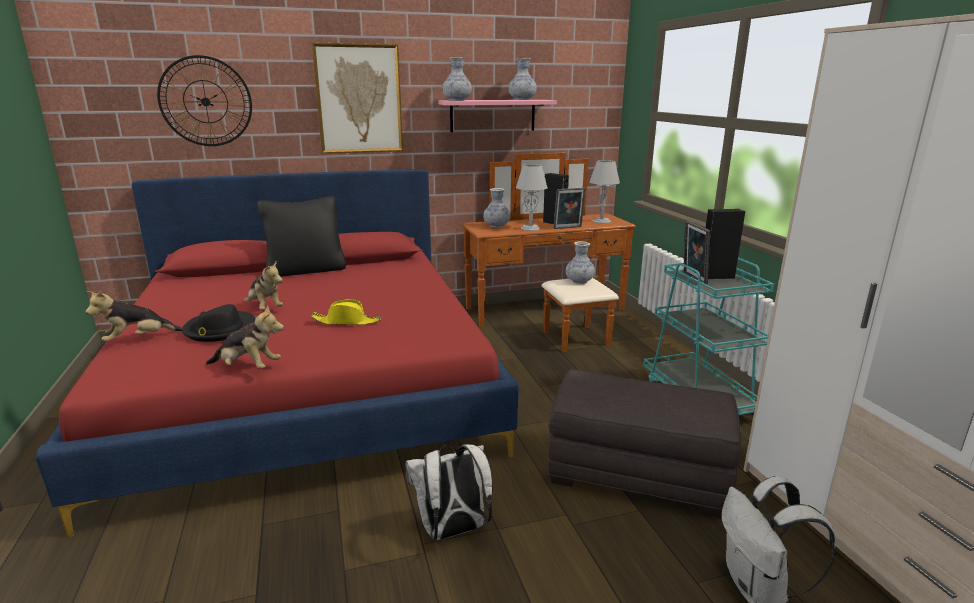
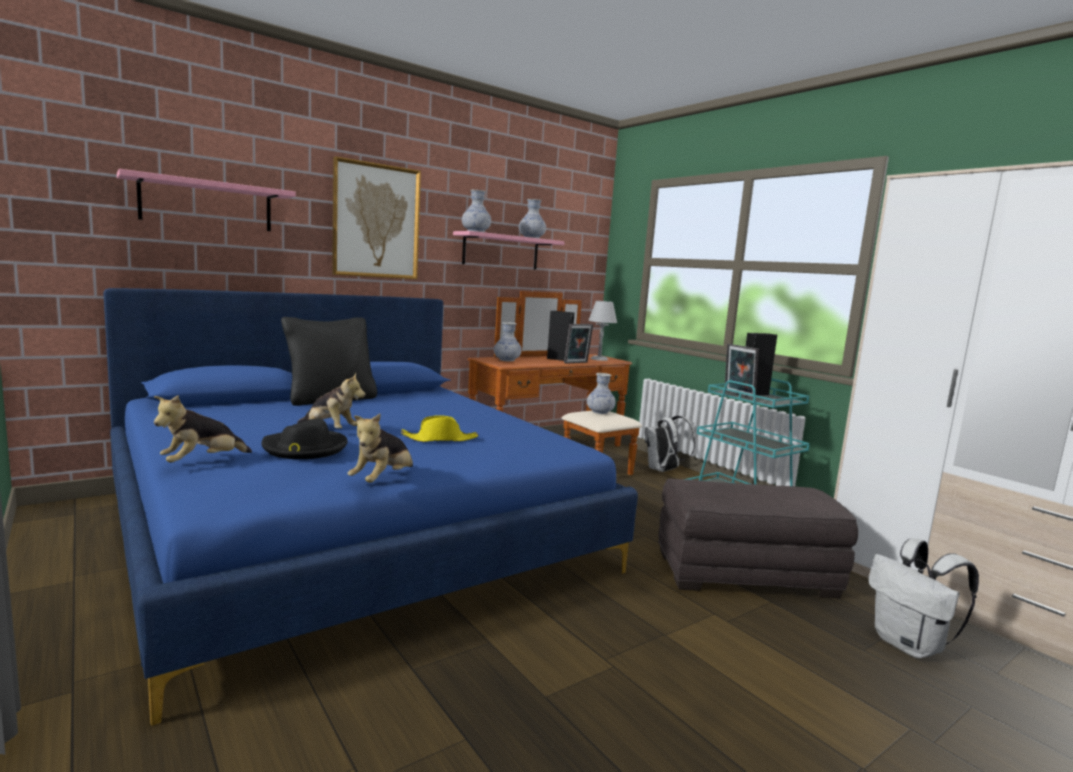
camera: 20 degrees left, 10 degrees down
red bed [36,169,519,537] -> blue bed [103,288,638,725]
wall clock [157,55,252,146] -> pink shelf [117,169,296,231]
plush toy [206,304,284,369] -> plush toy turned 120 degrees clockwise [347,414,413,483]
white backpack [405,444,493,540] -> white backpack moved to [645,416,695,472]
grey table lamp [516,164,548,231] -> none

